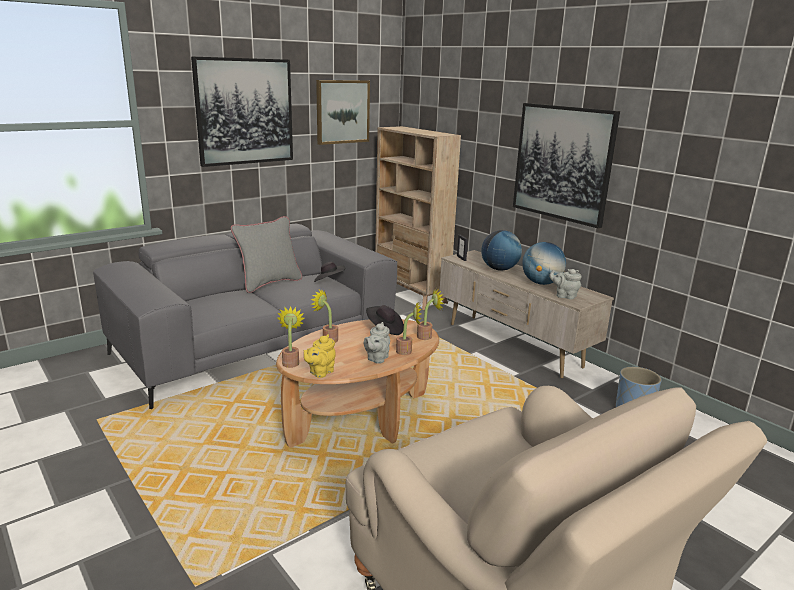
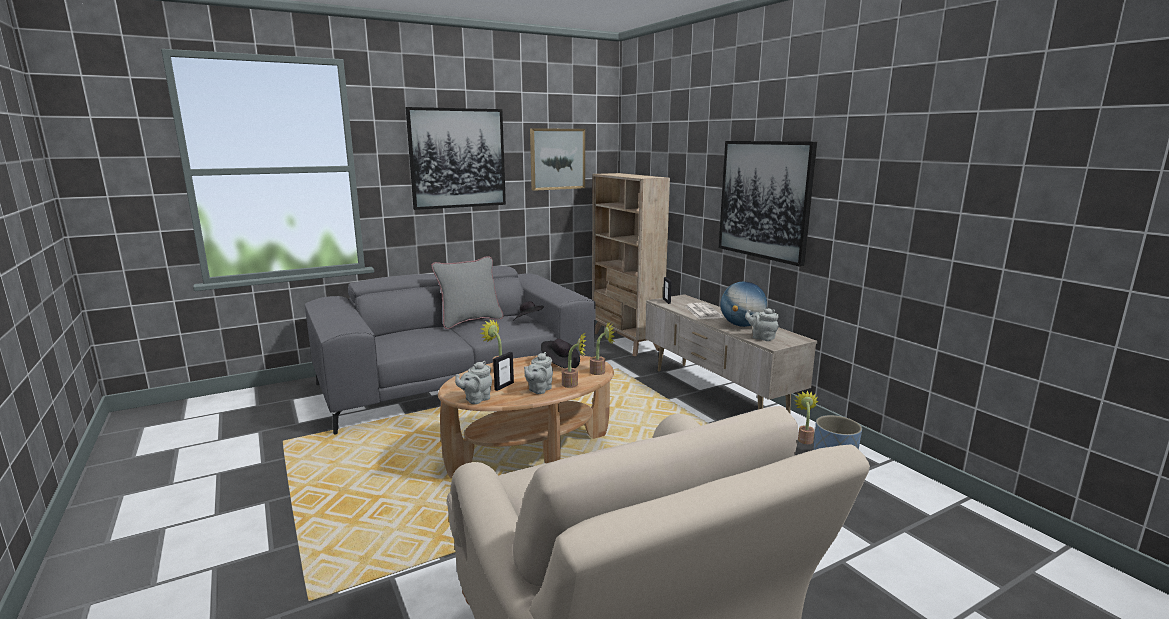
camera: 10 degrees right, 5 degrees down
potted plant [278,306,304,368] -> potted plant moved to [794,390,818,444]
yellow teapot [304,334,336,378] -> grey teapot [455,361,492,404]
globe [481,230,522,271] -> newspaper [685,303,723,319]
none -> picture frame [493,352,514,391]

